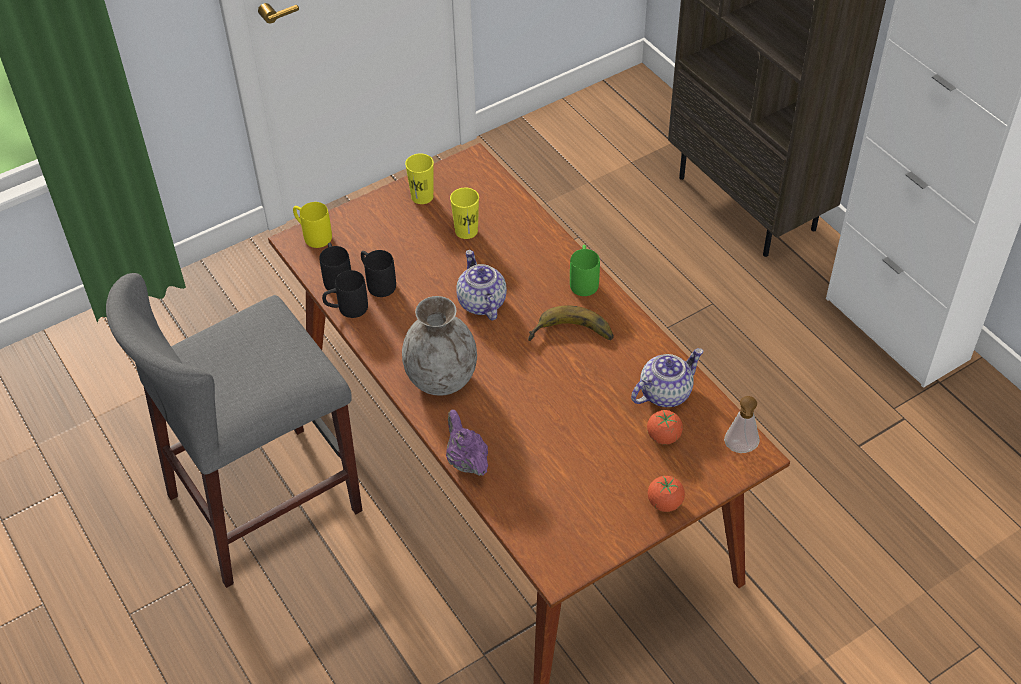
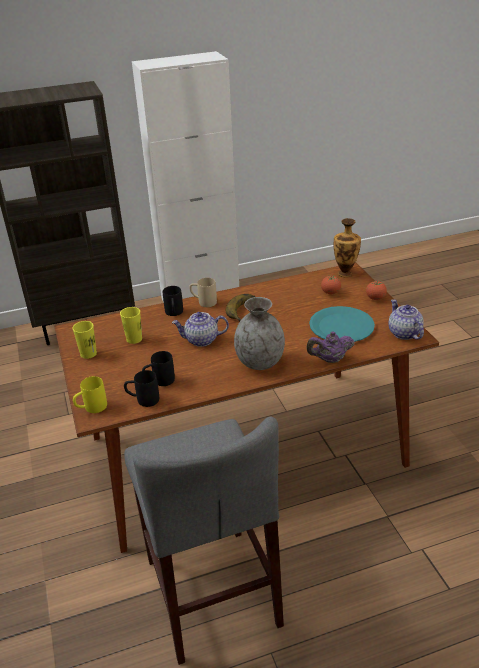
camera: 75 degrees left, 15 degrees down
black mug [322,270,368,318] -> black mug moved to [163,286,183,316]
green mug [570,245,600,296] -> beige mug [189,278,217,307]
teapot [631,348,703,407] -> teapot moved to [389,299,424,340]
soap dispenser [724,396,760,453] -> vase [334,218,361,277]
none -> turquoise plate [309,306,375,342]

